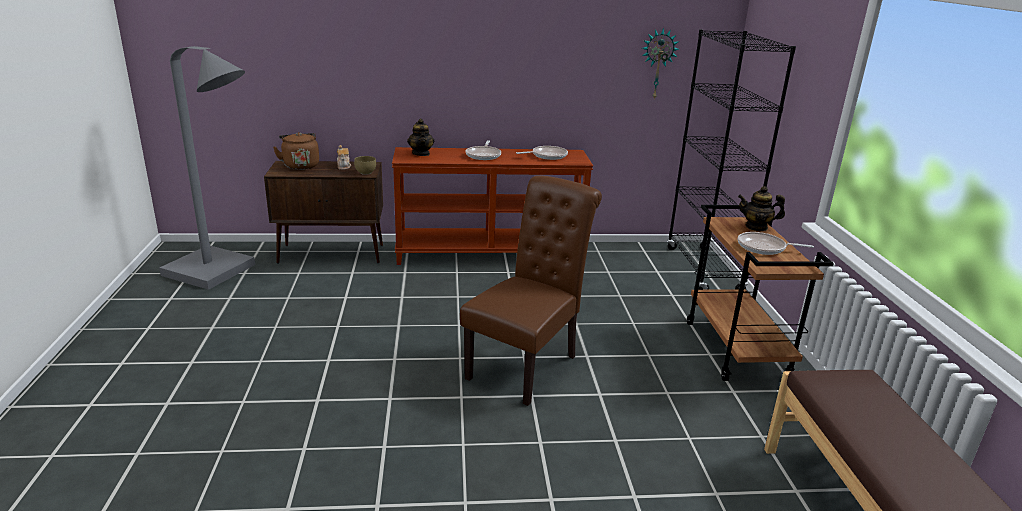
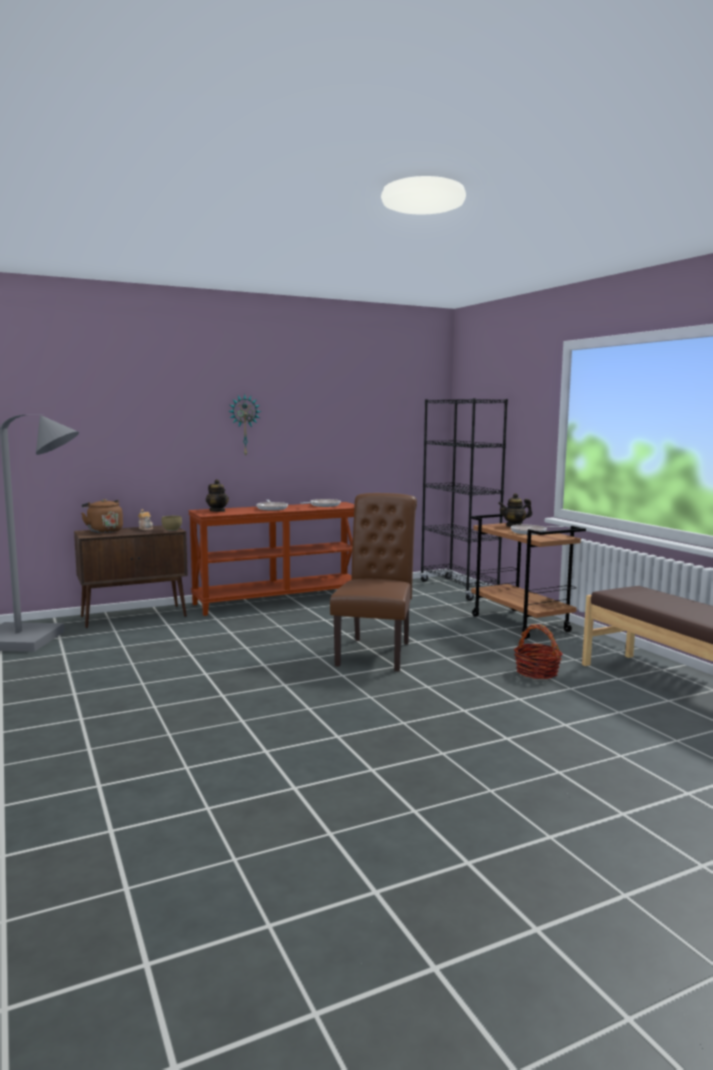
camera: 20 degrees left, 15 degrees down
wall clock [642,28,679,99] -> wall clock moved to [228,394,261,457]
none -> basket [514,624,563,679]

